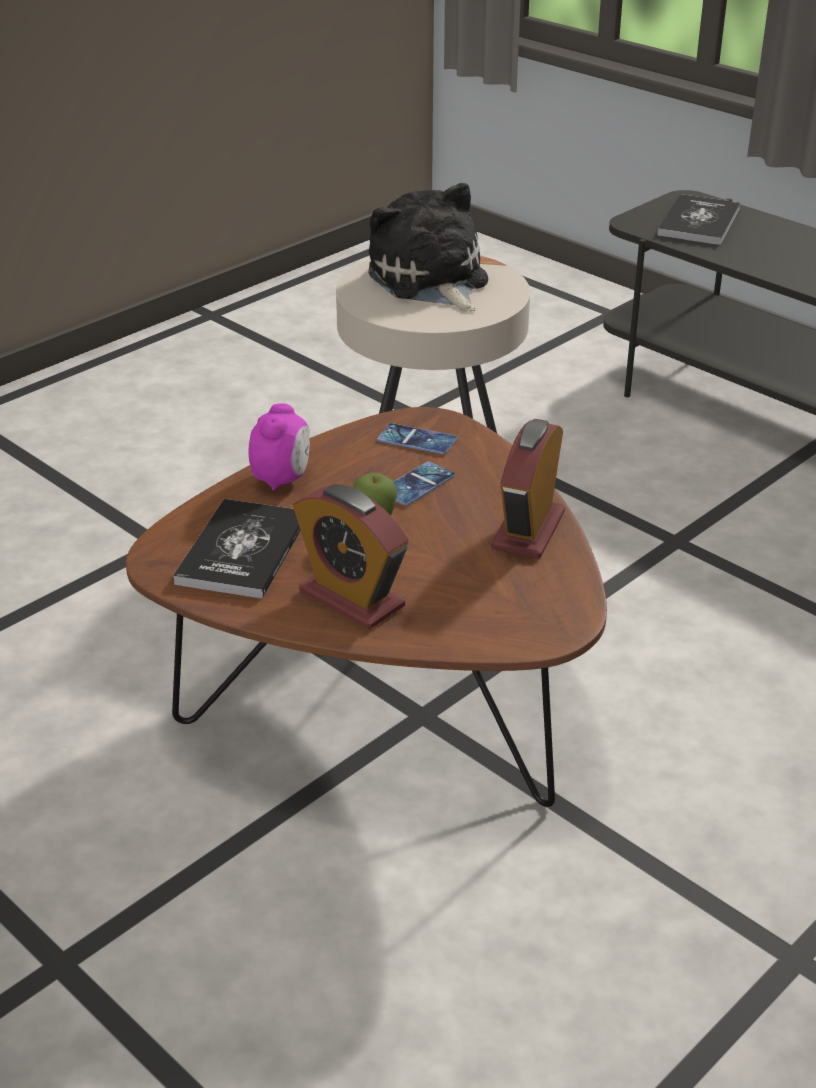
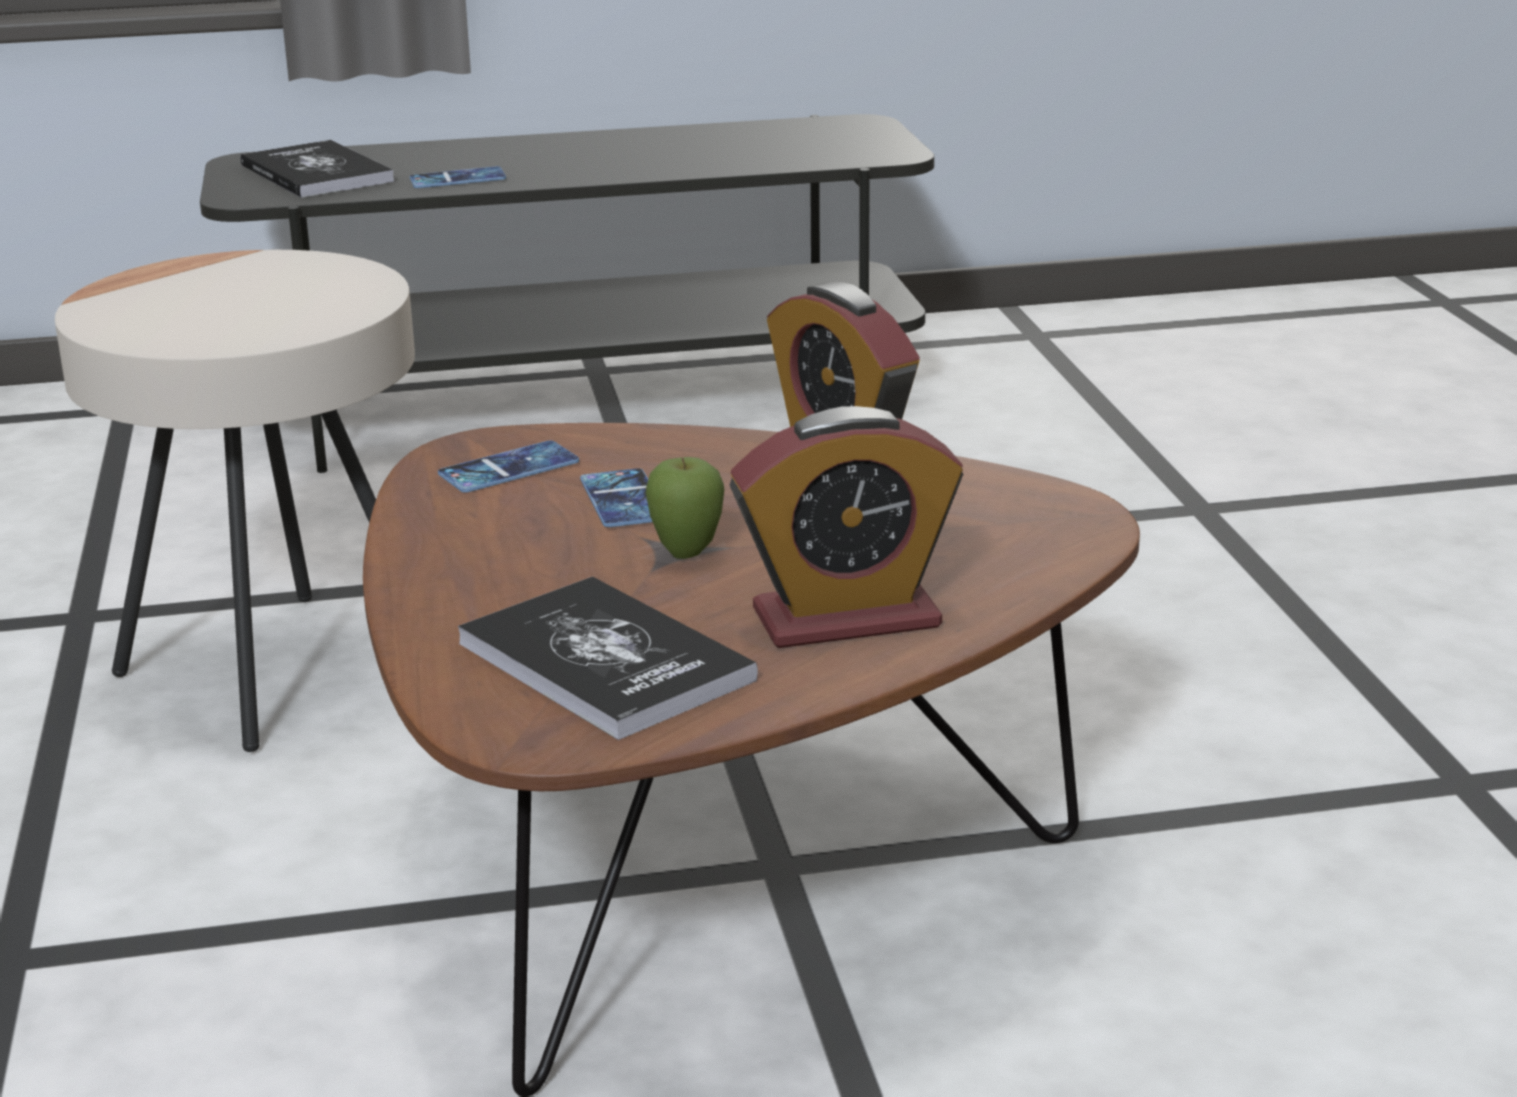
camera: 55 degrees left, 10 degrees down
alarm clock [249,403,310,491] -> none
plush toy [369,183,488,312] -> none
none -> phone [410,166,506,188]

